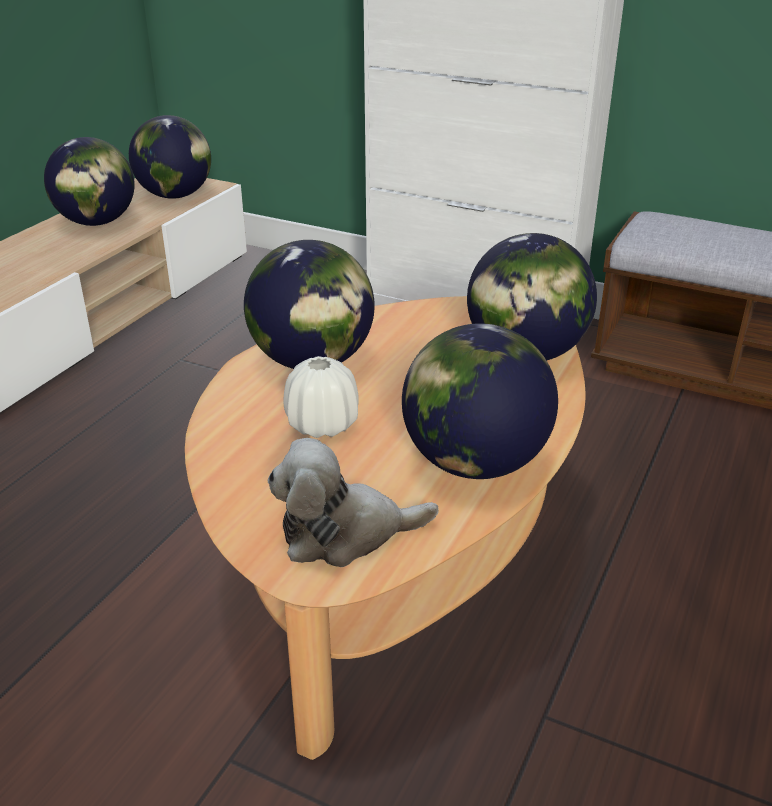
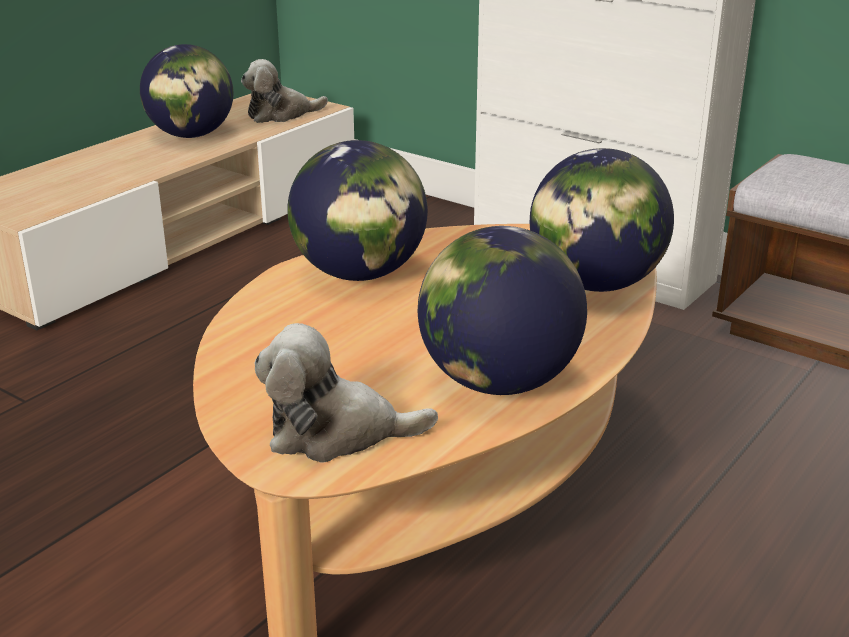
camera: 10 degrees right, 5 degrees down
globe [129,115,211,199] -> plush toy [241,59,328,123]
white vase [283,356,359,438] -> none

